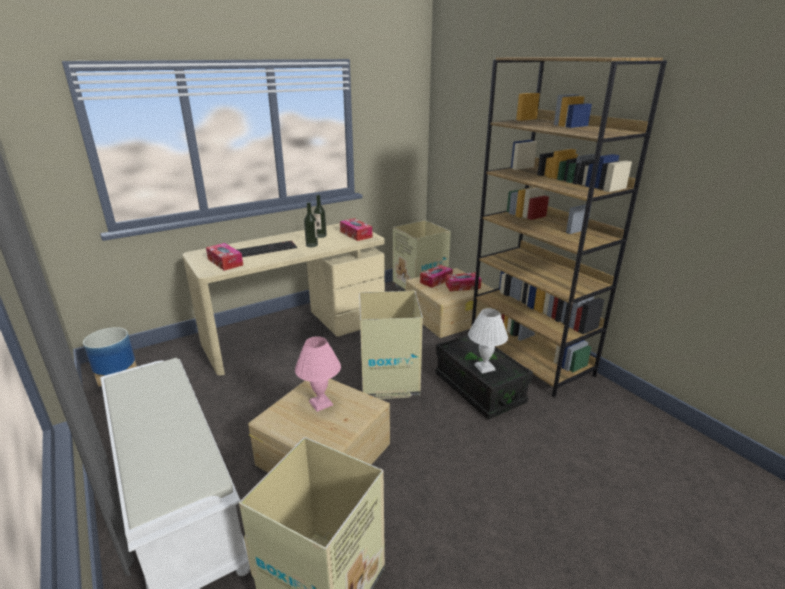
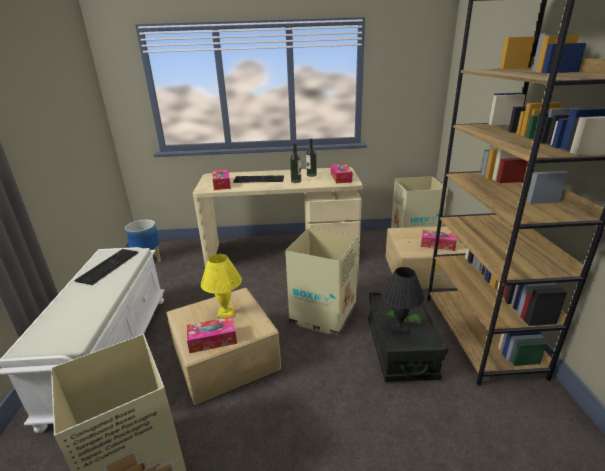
camera: 30 degrees right, 0 degrees up
pink table lamp [295,336,341,412] -> yellow table lamp [201,254,242,319]
tissue box [420,265,453,288] -> tissue box moved to [187,316,237,353]
white table lamp [468,308,508,373] -> black table lamp [381,267,425,334]
none -> keyboard [74,249,139,285]

